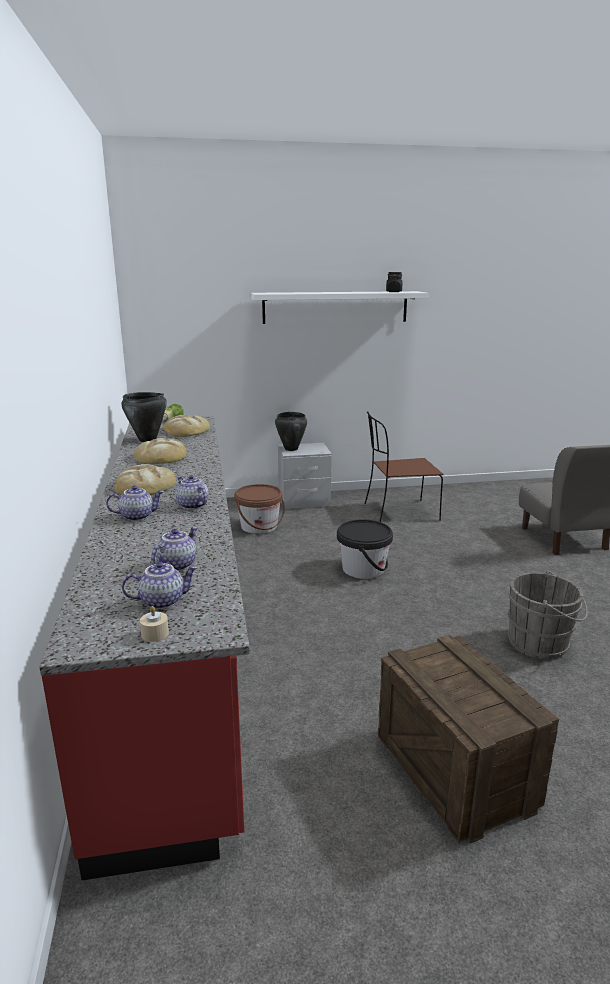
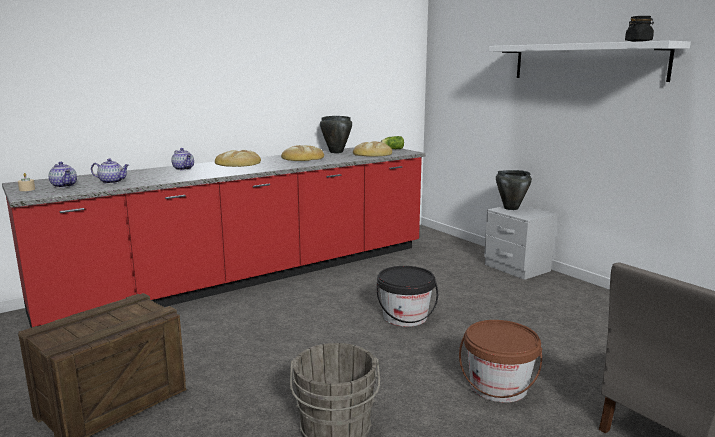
camera: 65 degrees right, 5 degrees down
teapot [176,475,208,509] -> none
brown bucket [234,484,285,534] -> brown bucket moved to [459,320,542,402]
brown chair [365,411,444,522] -> none

